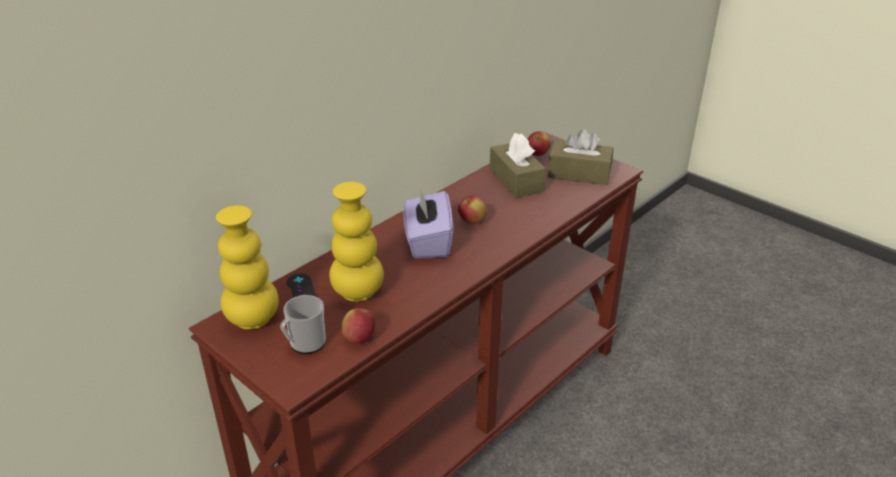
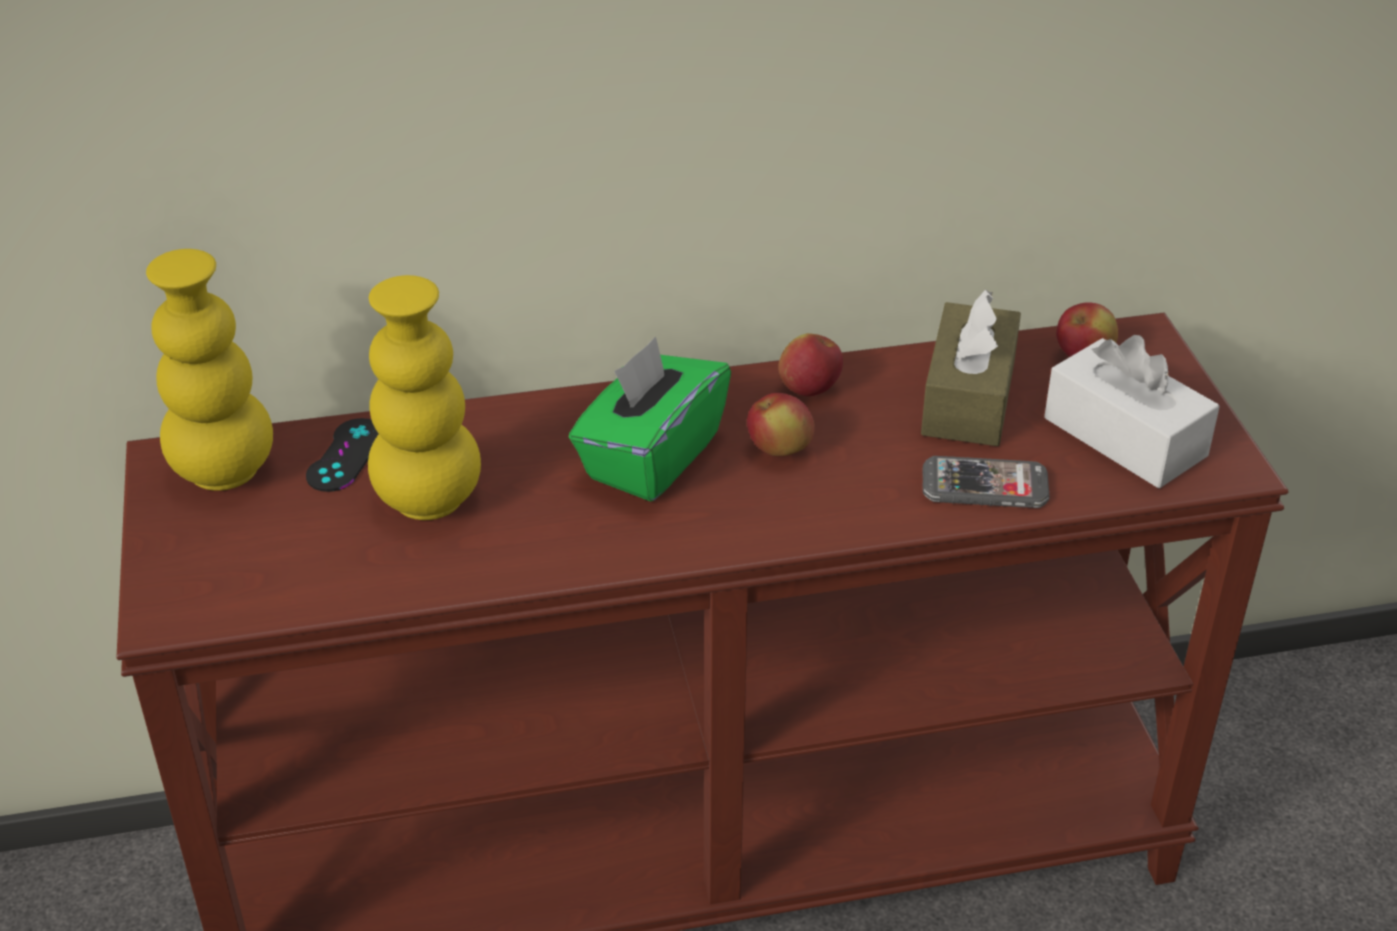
camera: 35 degrees right, 5 degrees up
mug [280,295,326,354] -> none
apple [342,308,376,343] -> apple moved to [778,333,843,396]
purple tissue box [404,188,453,258] -> green tissue box [569,336,731,502]
brown tissue box [548,129,613,185] -> white tissue box [1044,335,1220,488]
none -> phone [923,456,1050,508]

